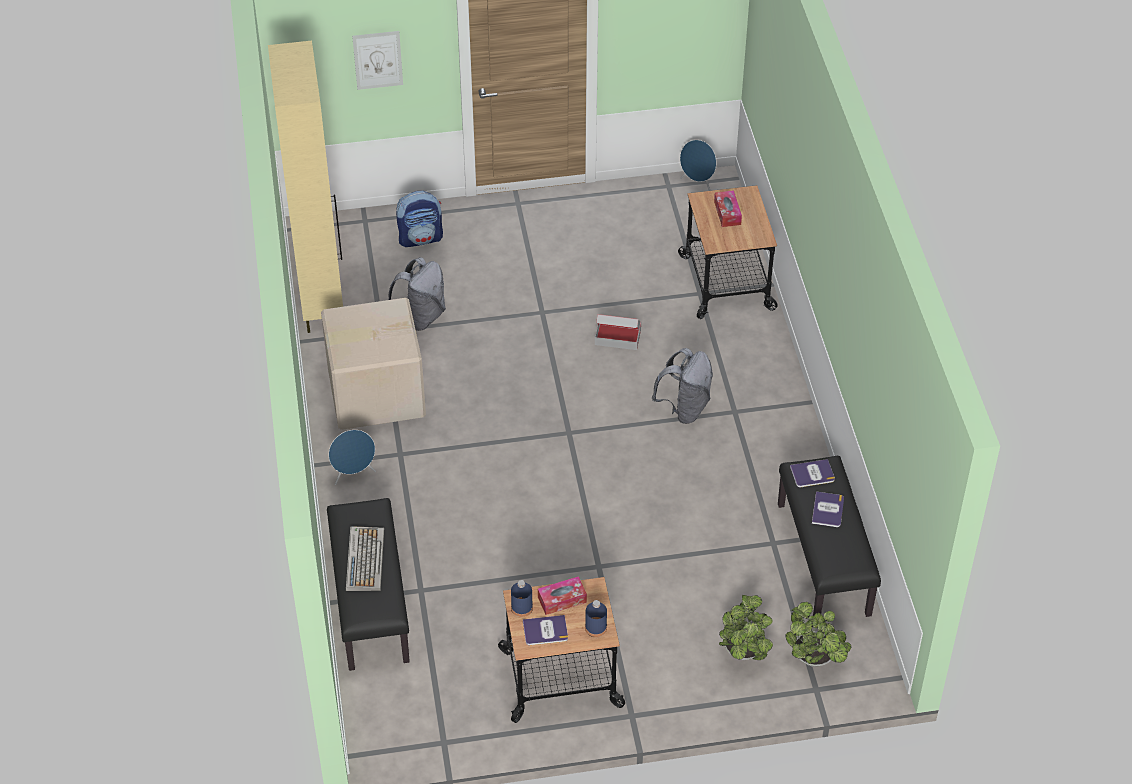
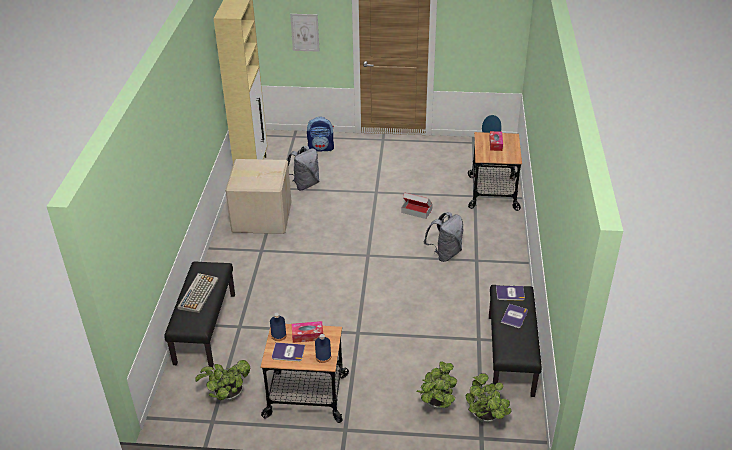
camera: 15 degrees right, 10 degrees down
blue speaker [329,430,376,485] -> none
none -> potted plant [195,360,251,401]

